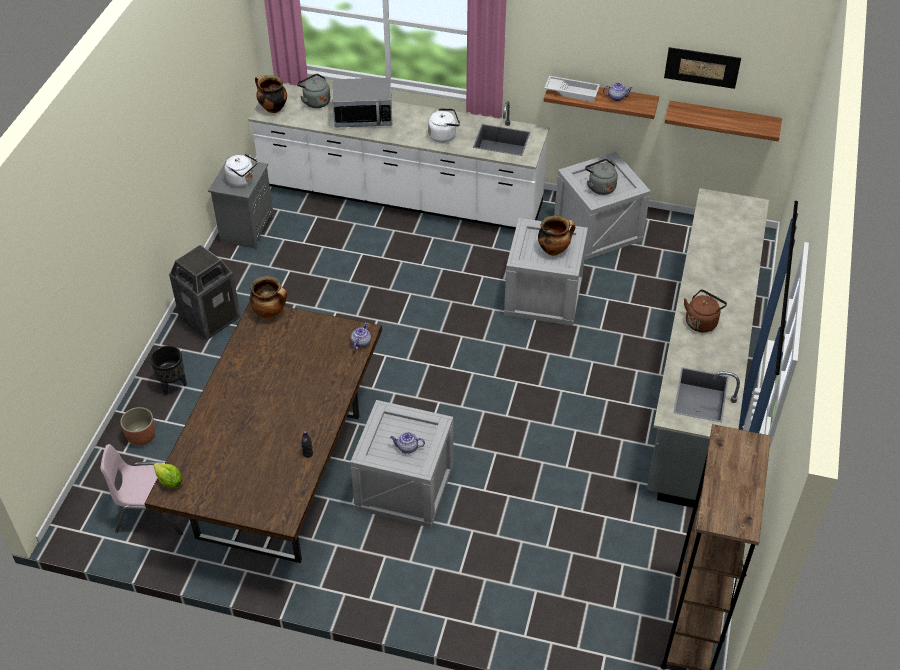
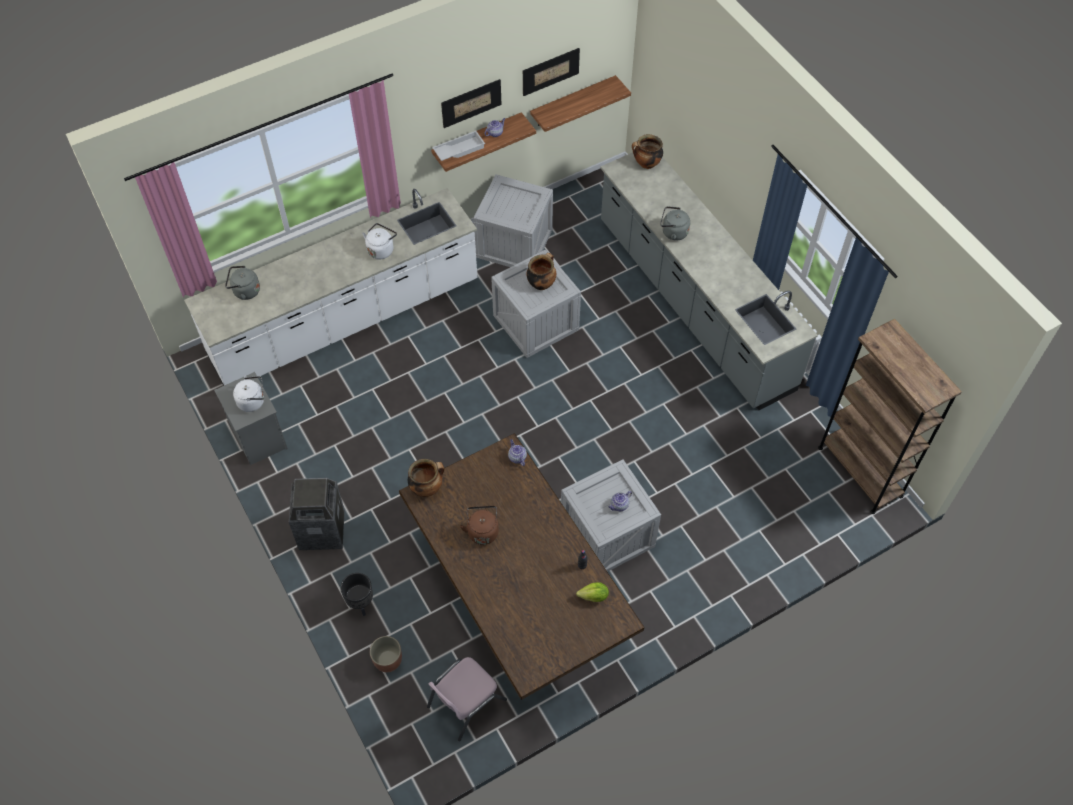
camera: 45 degrees left, 10 degrees up
lettuce [154,463,183,488] -> lettuce moved to [576,582,609,602]
cooking pot [255,75,287,113] -> cooking pot moved to [632,134,663,169]
microwave [332,77,392,128] -> none
grey kettle [585,159,618,195] -> grey kettle moved to [660,206,690,241]
brown kettle [684,290,727,333] -> brown kettle moved to [460,506,499,545]
none -> picture [441,79,501,128]

